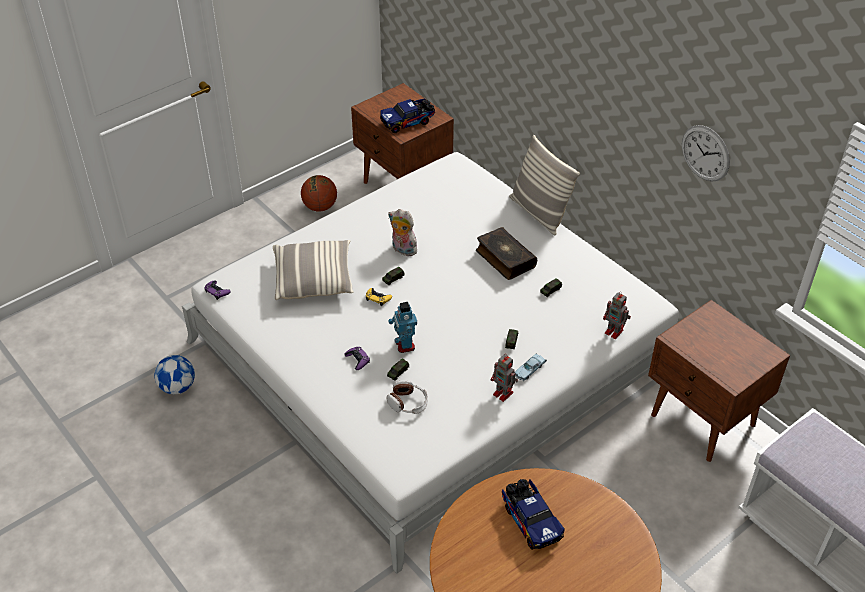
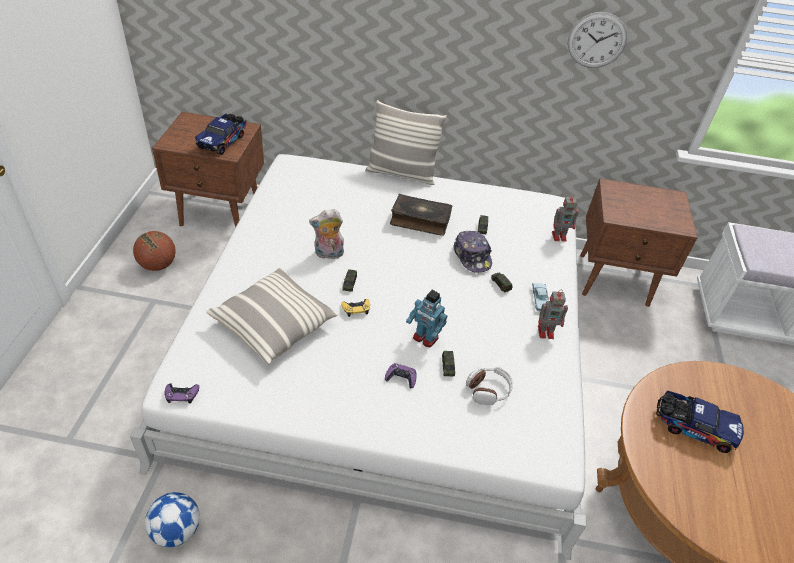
camera: 45 degrees left, 0 degrees up
none -> cap [454,231,492,273]

